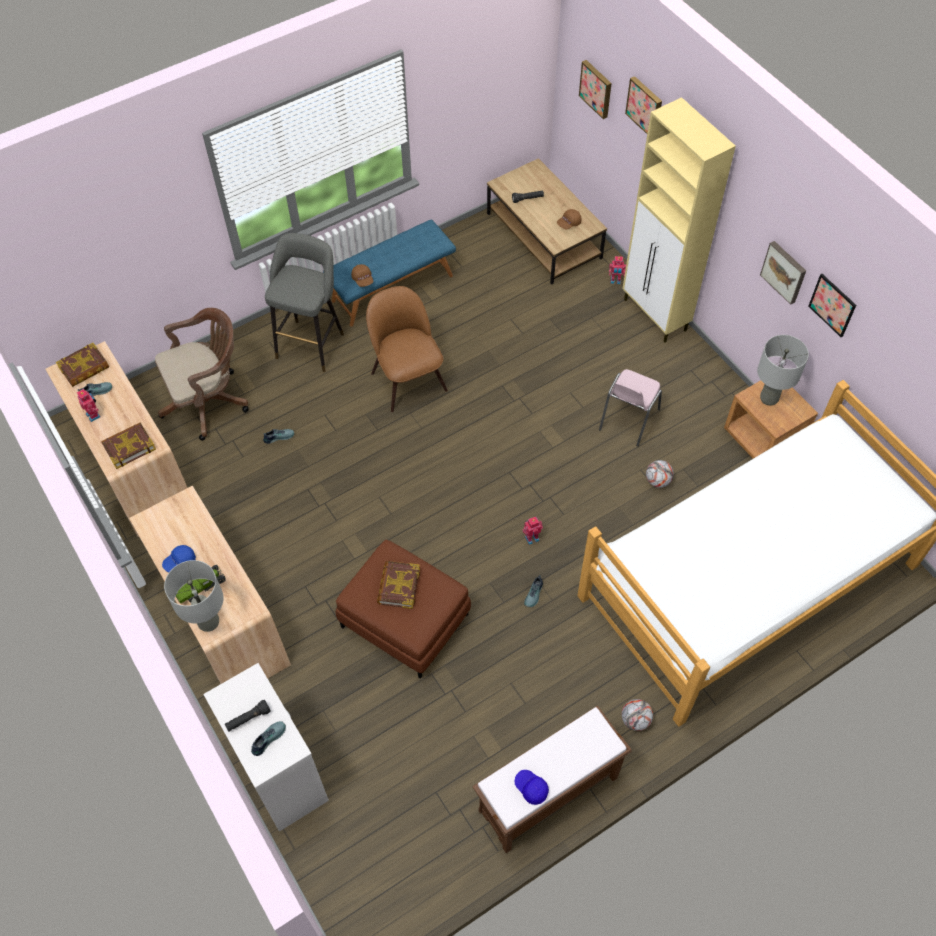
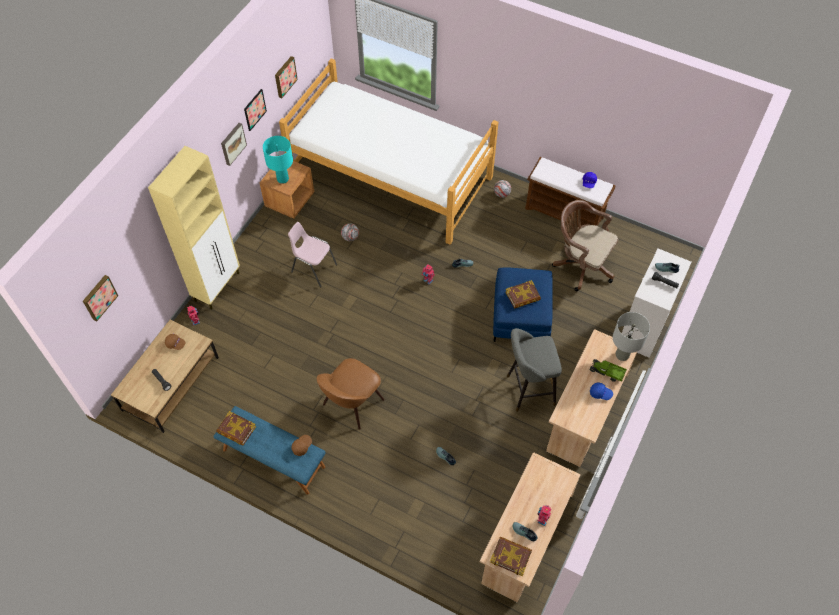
camera: 120 degrees left, 0 degrees up
book [101,422,156,469] -> book moved to [216,411,256,446]
brown office chair [155,308,248,441] -> brown office chair moved to [552,200,618,291]
grey stool [265,233,344,372] -> grey stool moved to [507,328,562,412]
brown ottoman [336,540,471,679] -> blue ottoman [493,268,553,342]
pink chair [599,369,662,446] -> pink chair turned 150 degrees counterclockwise [288,222,337,287]
picture [625,76,662,134] -> picture moved to [275,56,298,98]
grey table lamp [757,335,809,406] -> turquoise table lamp [263,136,293,184]

